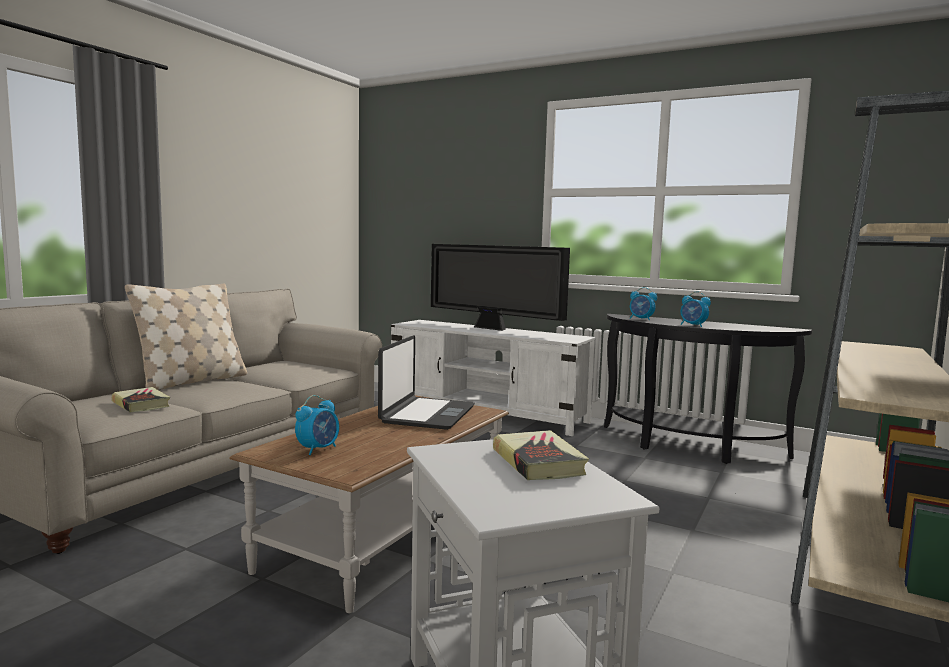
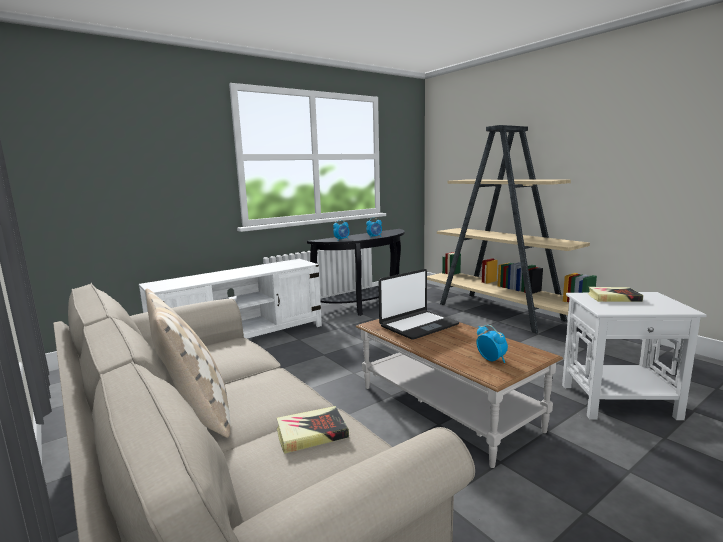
camera: 65 degrees left, 5 degrees up
laptop [378,335,475,430] -> laptop turned 105 degrees clockwise [378,269,459,340]
television [431,244,570,331] -> none

